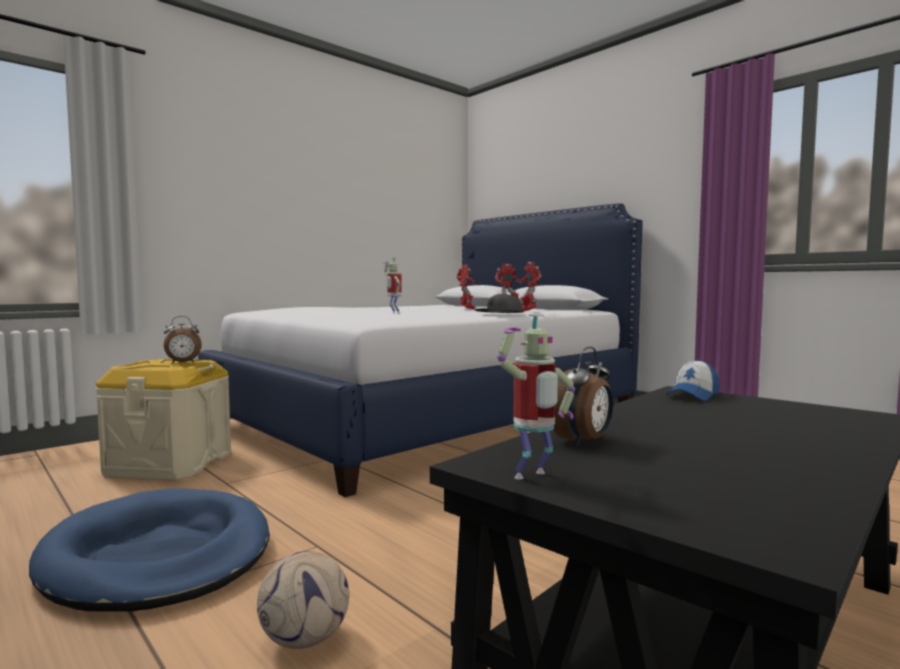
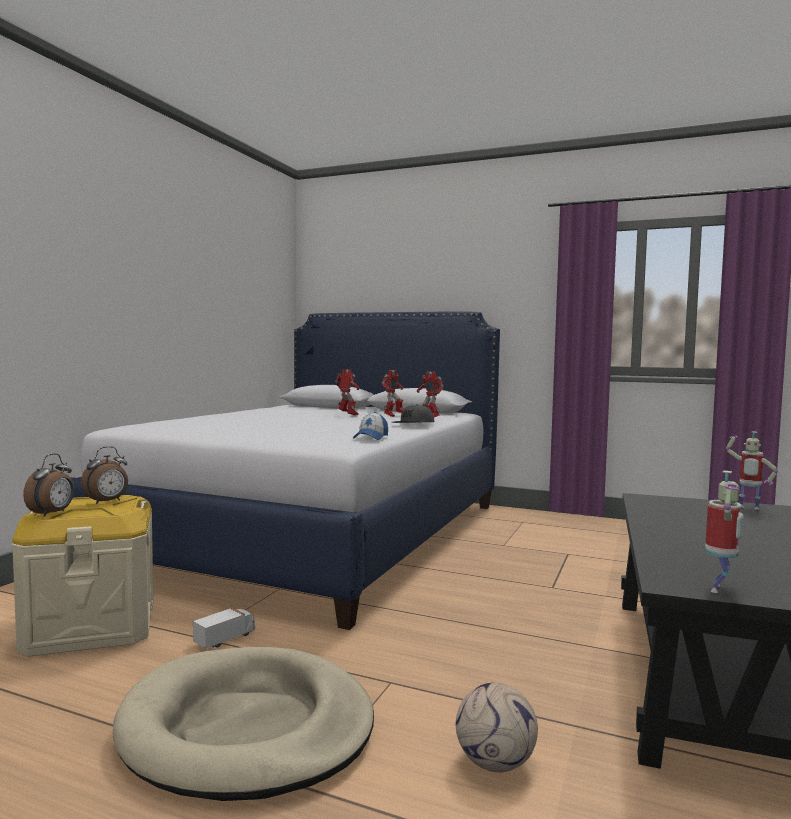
camera: 25 degrees left, 0 degrees up
blue dog bed [29,489,270,611] -> beige dog bed [113,647,374,801]
toy robot [384,258,402,314] -> toy robot moved to [726,431,778,510]
alarm clock [554,347,613,446] -> alarm clock moved to [23,453,74,517]
cap [666,359,719,401] -> cap moved to [353,412,388,440]
none -> toy truck [193,607,255,648]

